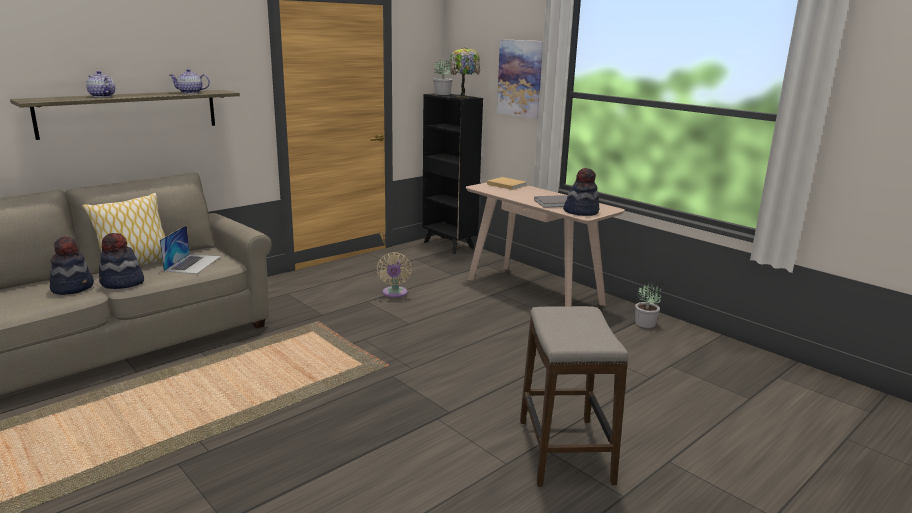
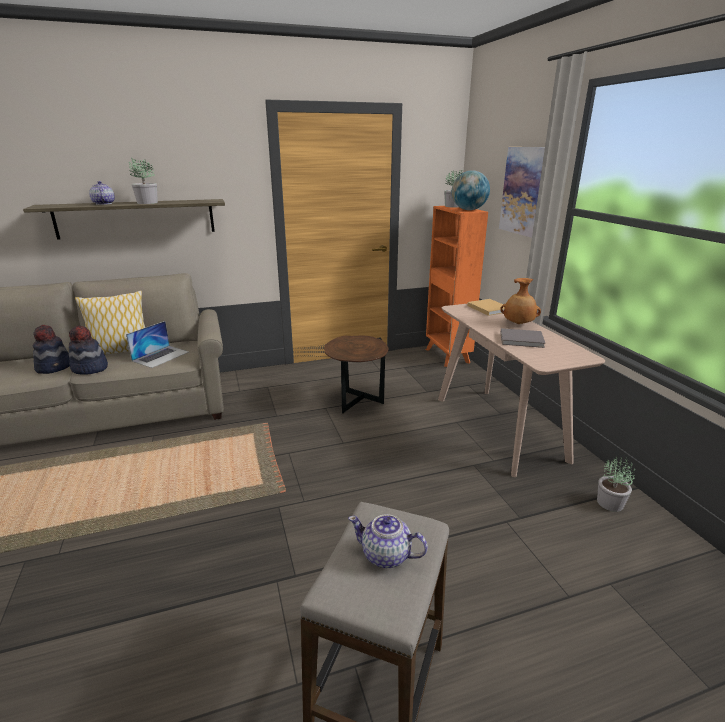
camera: 25 degrees right, 5 degrees up
teapot [170,69,210,94] -> teapot moved to [348,514,428,568]
beige fan [377,252,412,298] -> brown side table [324,336,389,414]
black bookcase [422,93,483,254] -> orange bookcase [426,206,488,367]
table lamp [450,47,480,98] -> globe [452,170,490,210]
hat [563,168,599,216] -> none
none -> potted plant [129,157,158,204]
none -> brown vase [500,278,541,324]

